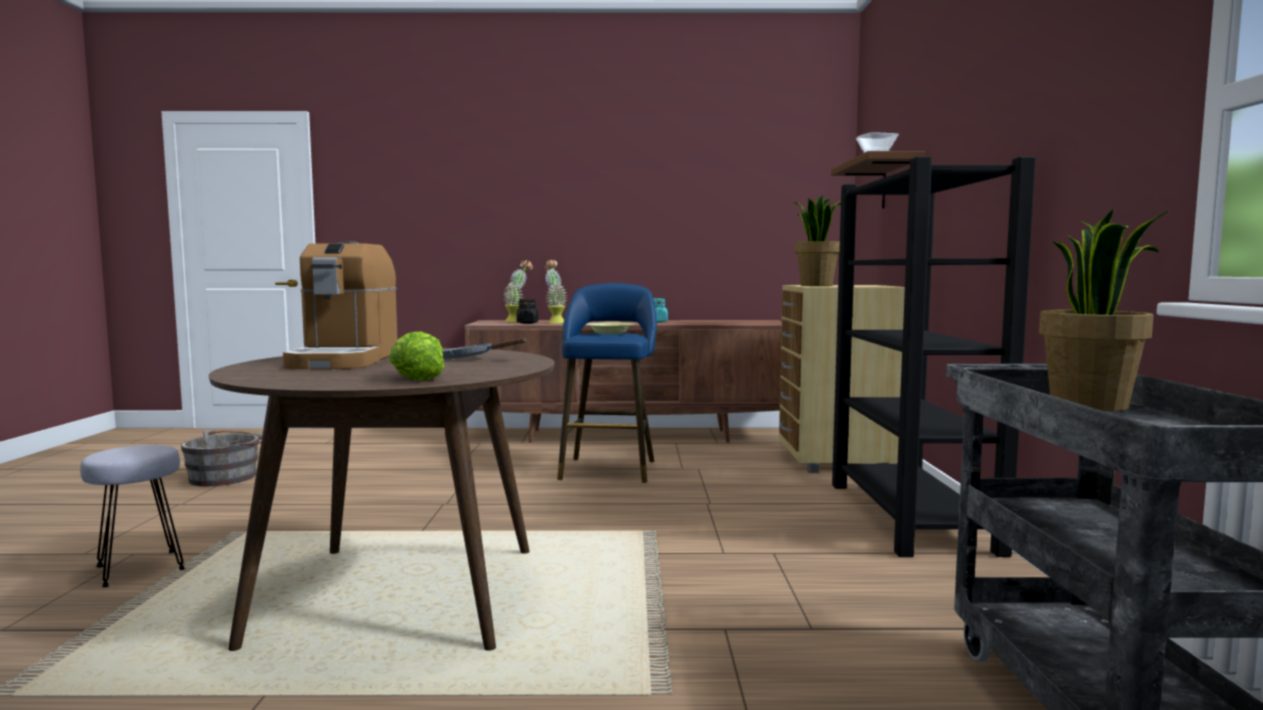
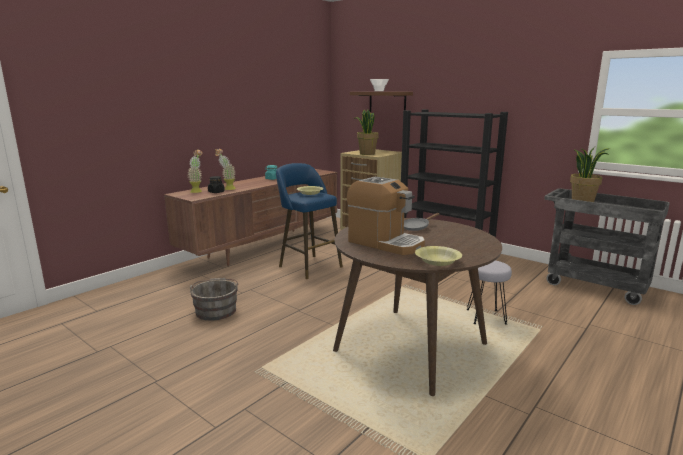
camera: 50 degrees left, 10 degrees up
grey stool [80,445,186,587] -> grey stool moved to [466,260,512,324]
grey bucket [181,429,262,487] -> grey bucket moved to [190,278,238,321]
lettuce [389,331,445,381] -> none
none -> yellow bowl [415,246,462,266]

